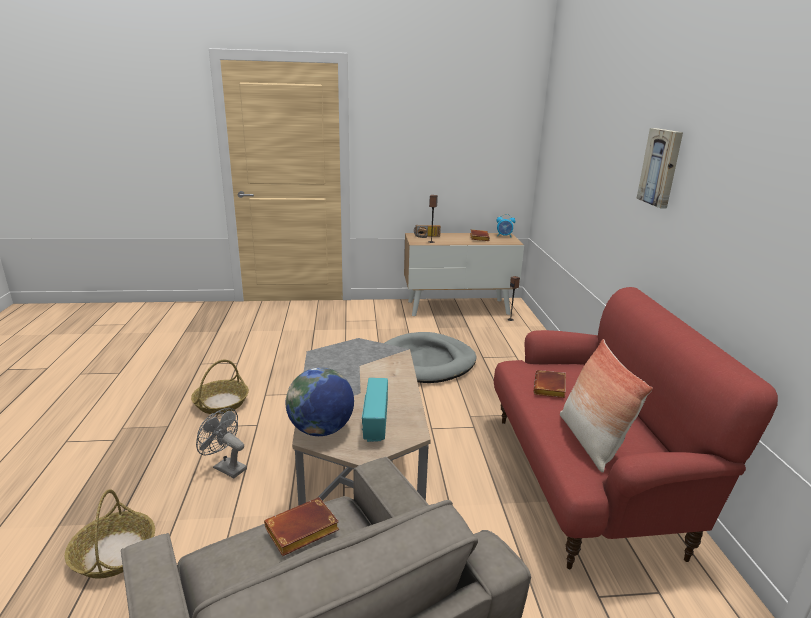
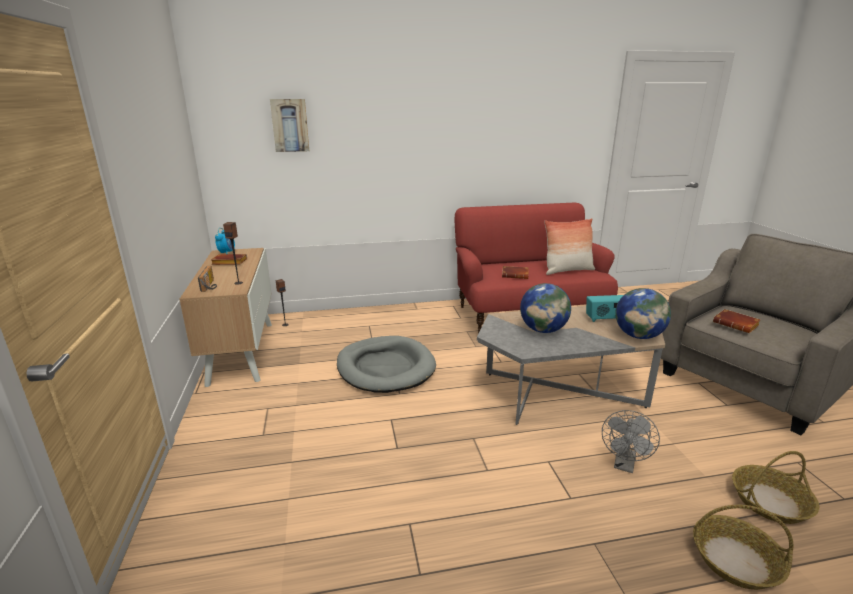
camera: 95 degrees left, 0 degrees up
basket [191,360,249,415] -> basket moved to [693,505,793,590]
picture [636,128,683,208] -> picture moved to [270,99,309,152]
none -> globe [520,283,571,333]

